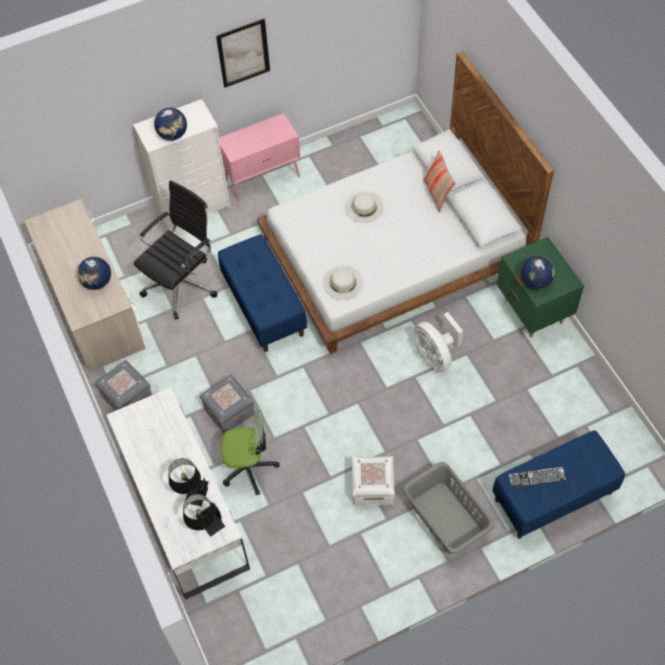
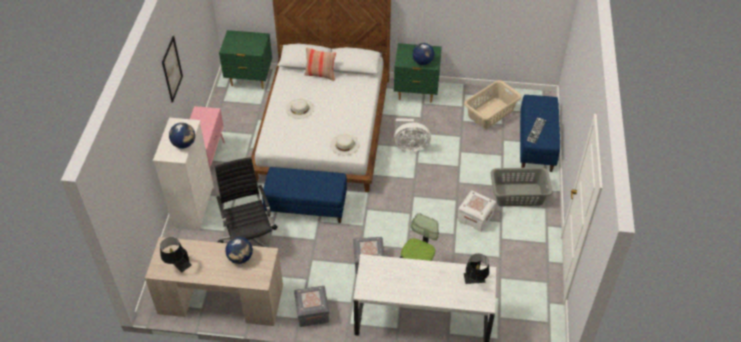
camera: 60 degrees left, 10 degrees down
black table lamp [168,458,209,506] -> black table lamp moved to [160,237,192,272]
none -> green nightstand [219,30,272,89]
none -> beige laundry basket [464,80,522,129]

